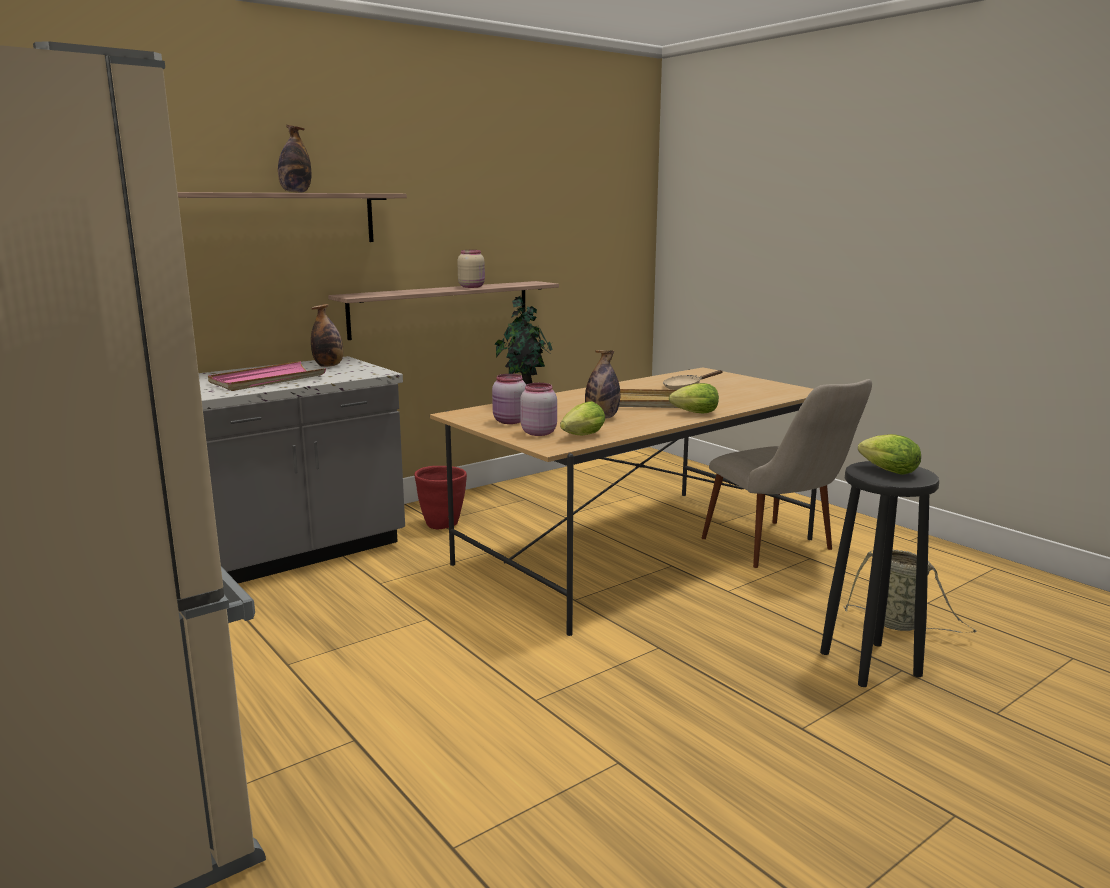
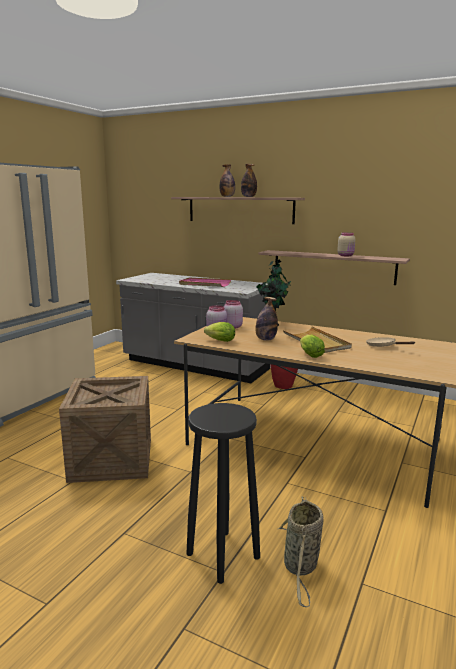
camera: 65 degrees right, 0 degrees up
bottle [311,304,343,367] -> bottle moved to [220,164,235,197]
beige chair [702,379,872,568] -> none
lettuce [858,434,921,475] -> none
none -> crate [59,376,151,483]

